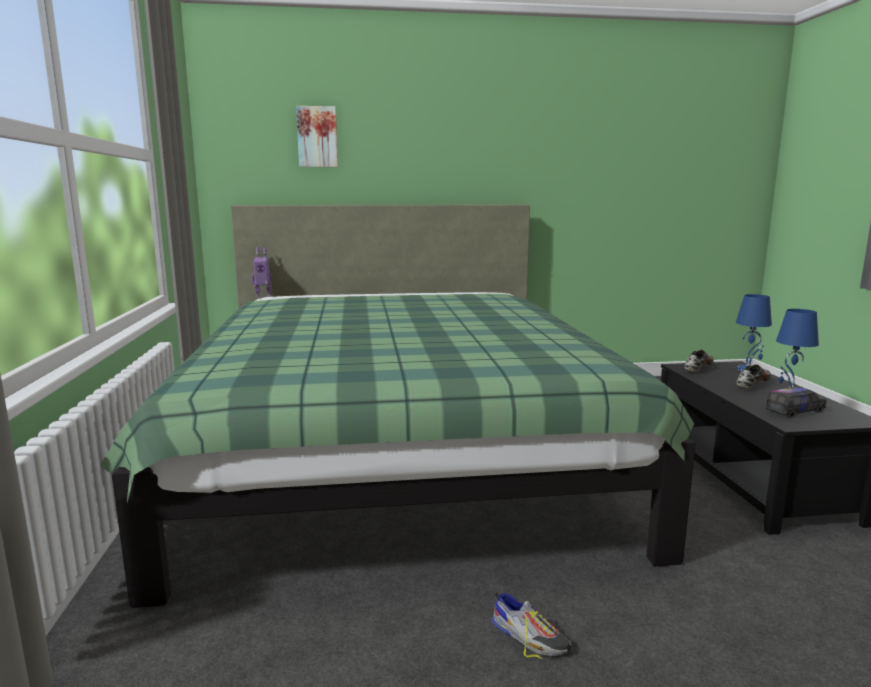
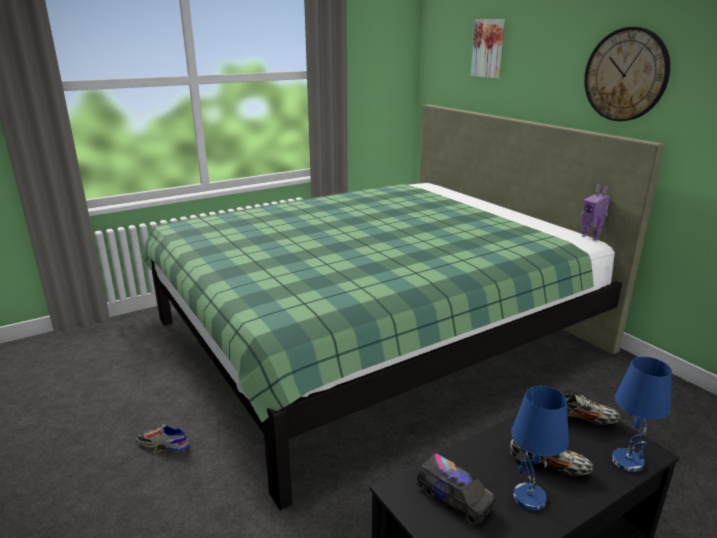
camera: 65 degrees right, 10 degrees up
toy robot [252,247,272,297] -> toy robot moved to [581,184,610,240]
shoe [492,592,571,659] -> shoe turned 90 degrees clockwise [137,424,190,454]
none -> wall clock [584,27,670,121]

